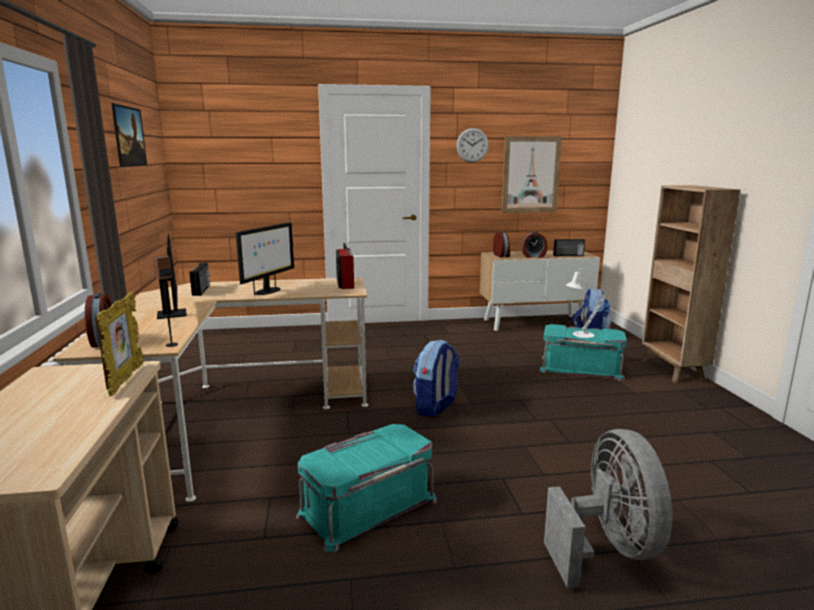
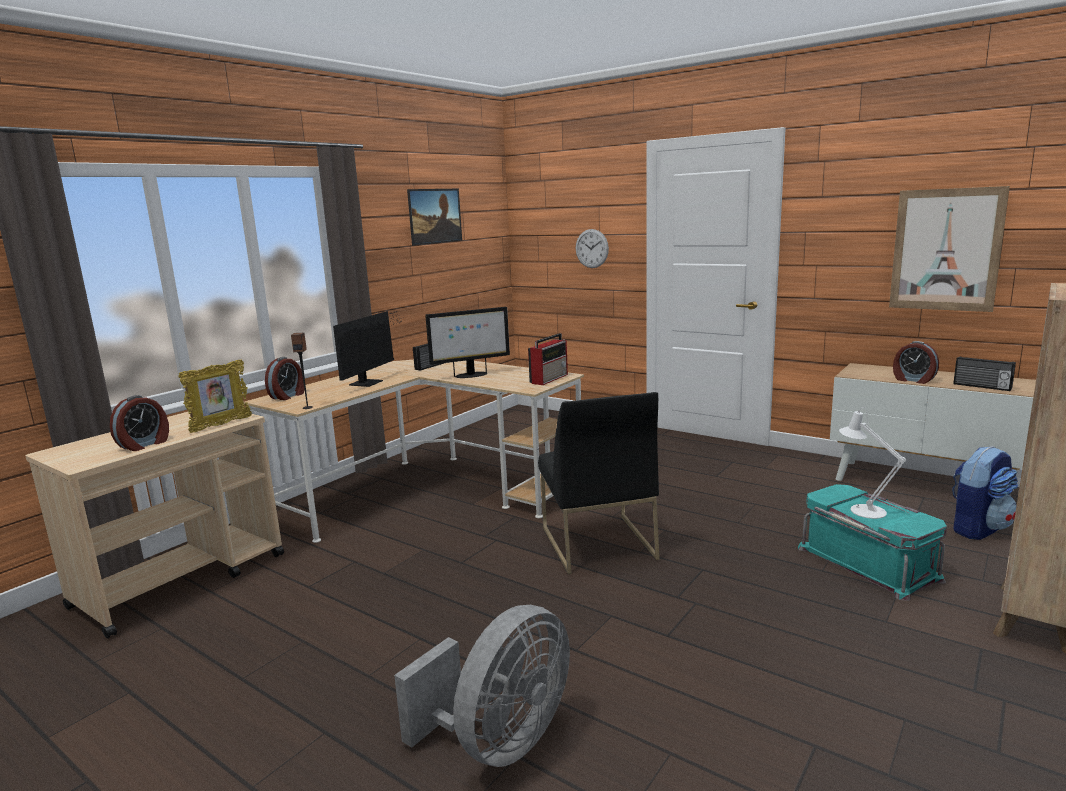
camera: 45 degrees right, 0 degrees up
turquoise storage box [296,424,437,552] -> none
backpack [413,340,460,417] -> black chair [538,392,660,574]
wall clock [456,128,489,163] -> wall clock moved to [576,229,609,268]
alarm clock [493,231,510,257] -> alarm clock moved to [110,395,169,451]

